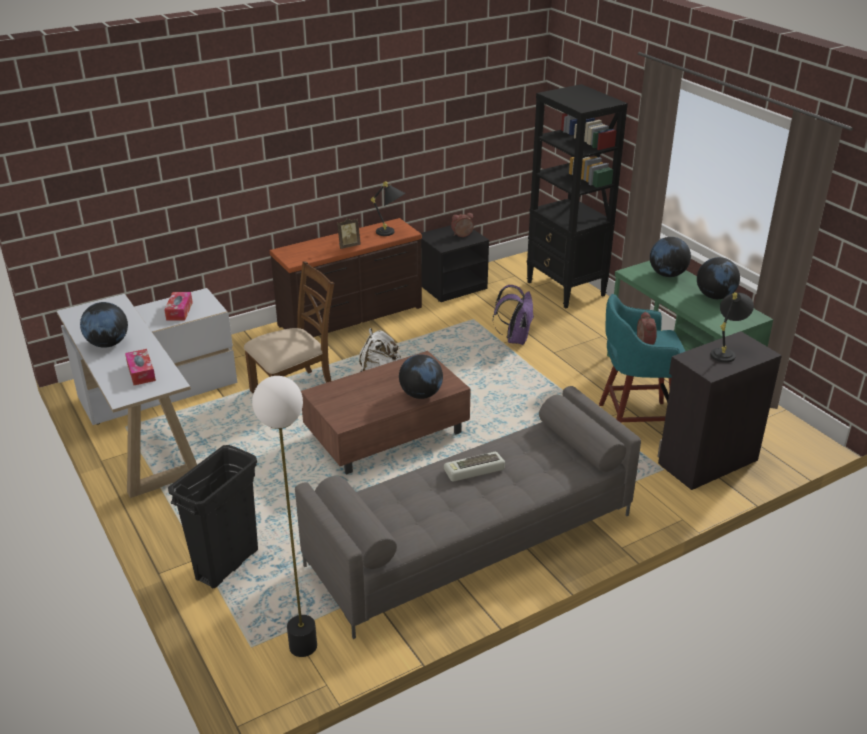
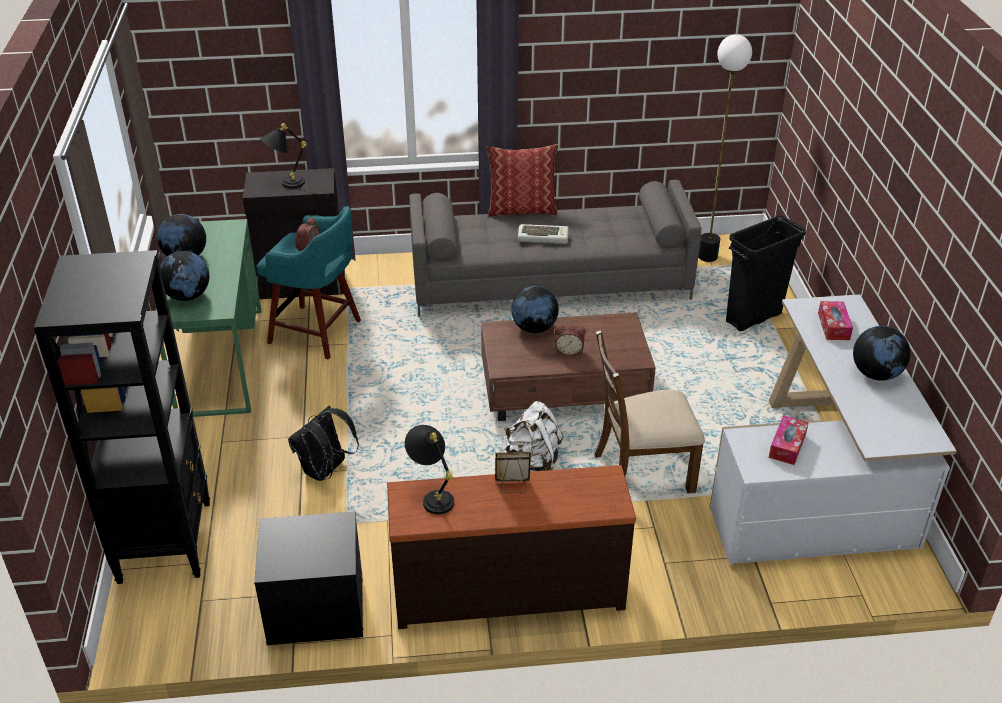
camera: 155 degrees left, 5 degrees up
alarm clock [451,213,474,237] -> alarm clock moved to [555,325,586,357]
purple backpack [493,285,534,345] -> black backpack [288,406,359,481]
none -> pillow [486,144,558,216]

